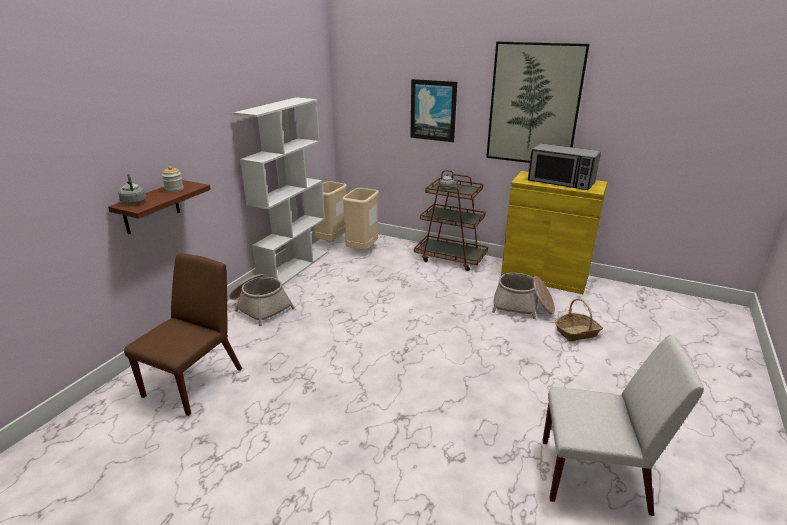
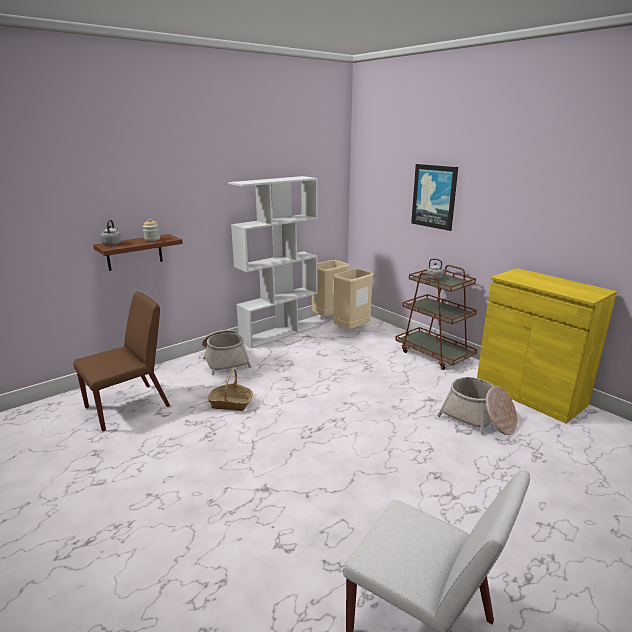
camera: 25 degrees right, 5 degrees down
picture [486,41,590,163] -> none
microwave [528,143,601,190] -> none
basket [555,299,603,341] -> basket moved to [208,369,253,411]

